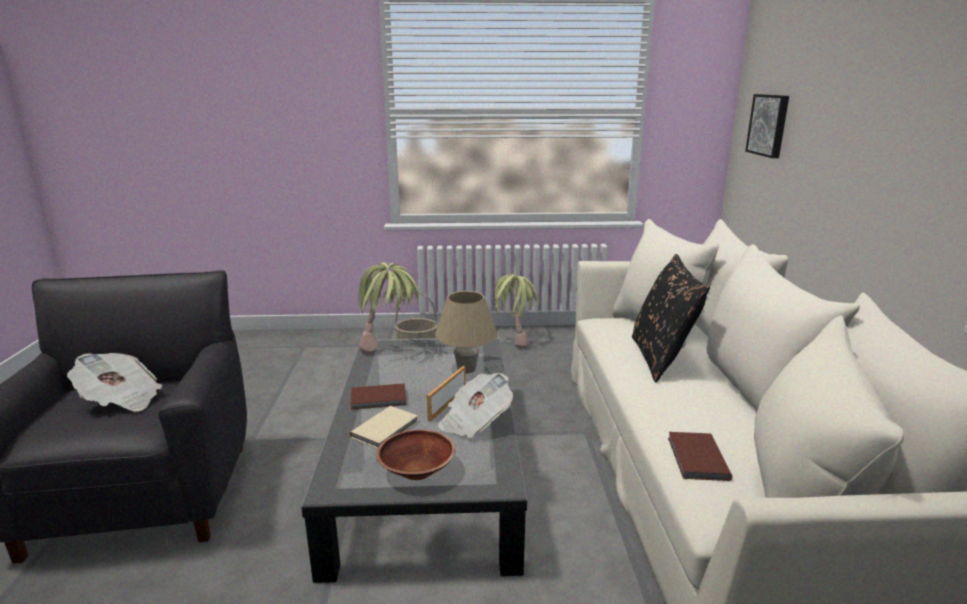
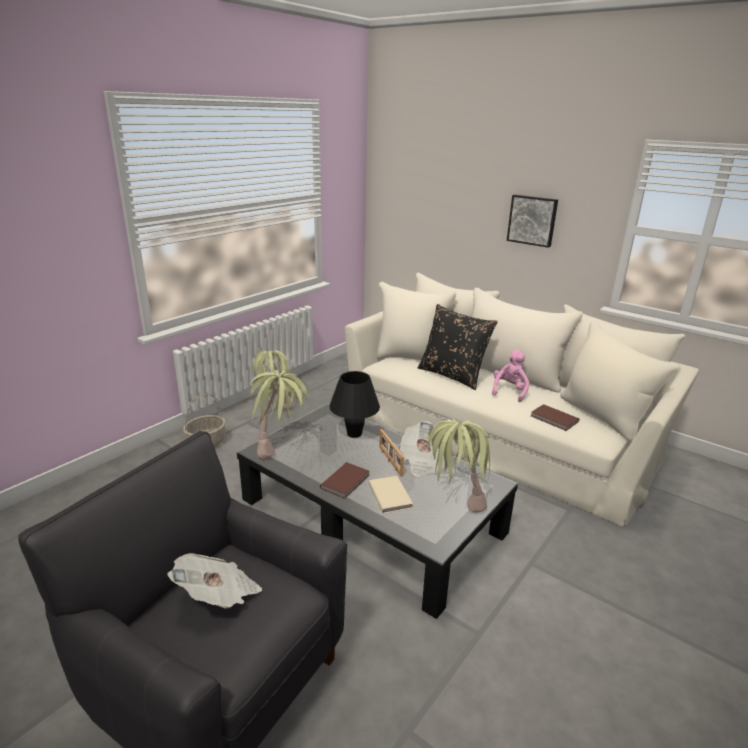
camera: 50 degrees left, 5 degrees up
brown bowl [376,430,455,480] -> potted plant [428,419,490,513]
beige table lamp [435,291,497,374] -> black table lamp [329,371,380,438]
picture [745,94,789,158] -> picture moved to [507,195,558,248]
none -> pink plush toy [492,349,529,402]

